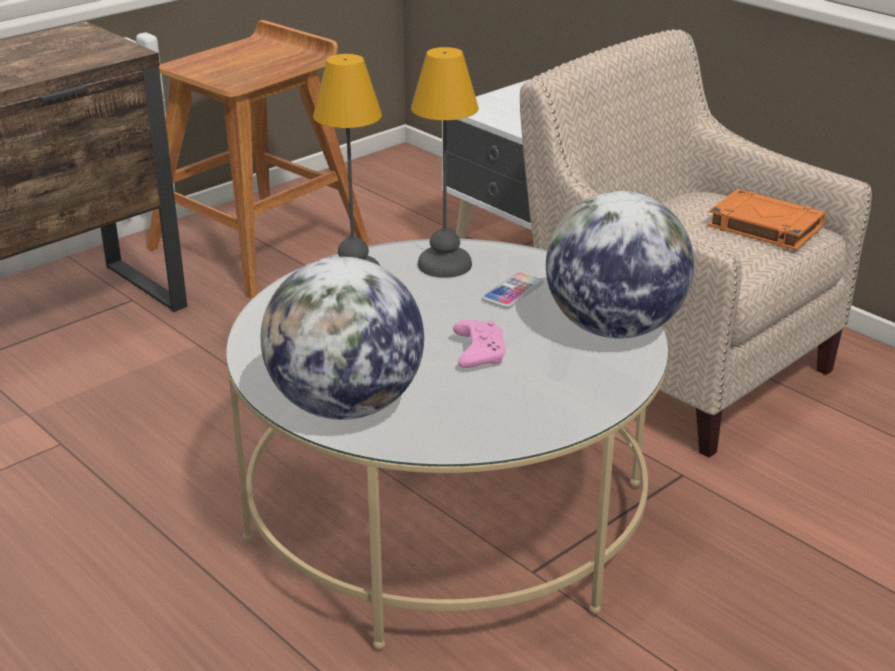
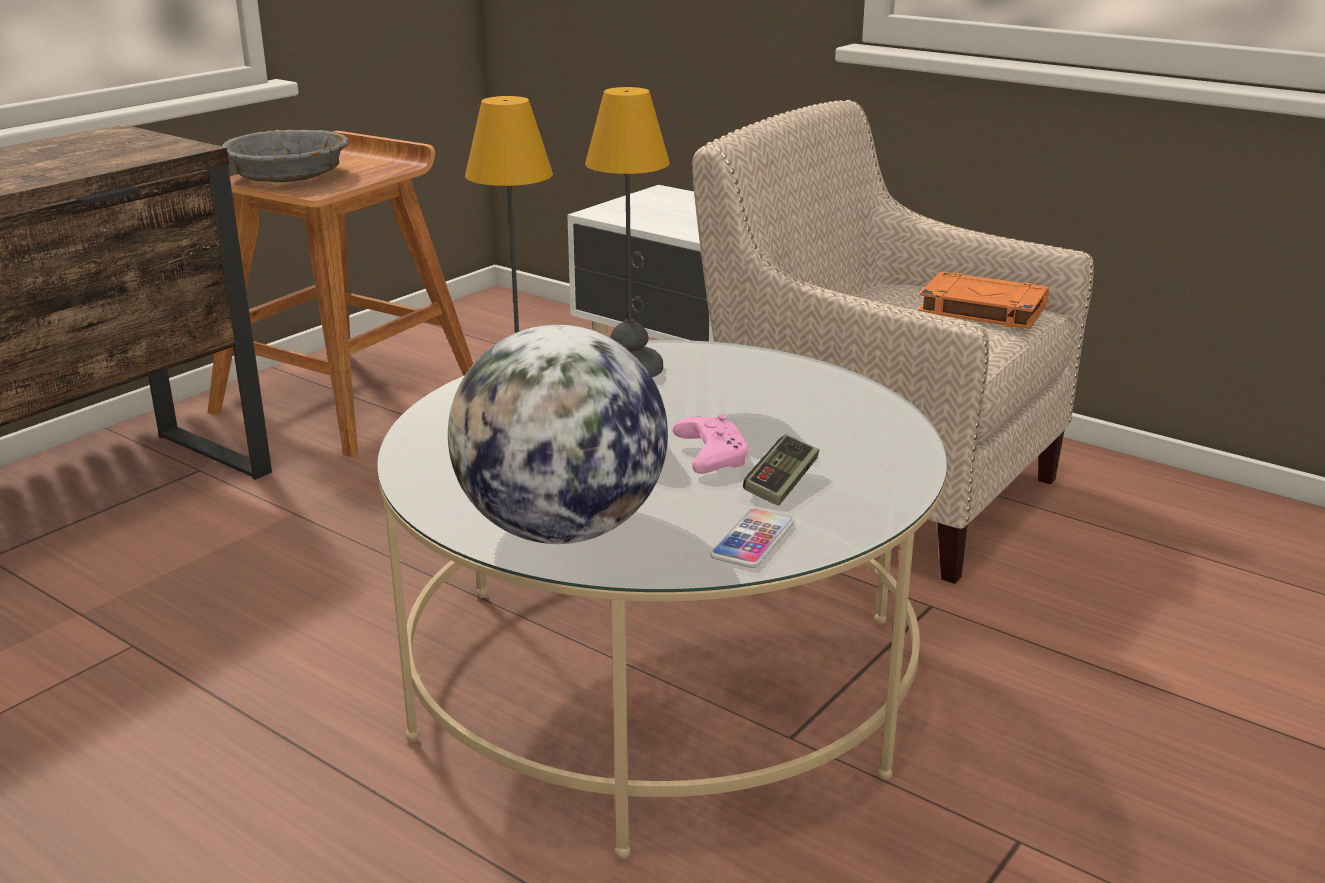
camera: 10 degrees left, 5 degrees down
phone [482,272,543,308] -> phone moved to [710,508,794,568]
globe [546,191,694,339] -> none
none -> grey bowl [221,130,349,182]
none -> game controller [743,434,819,506]

